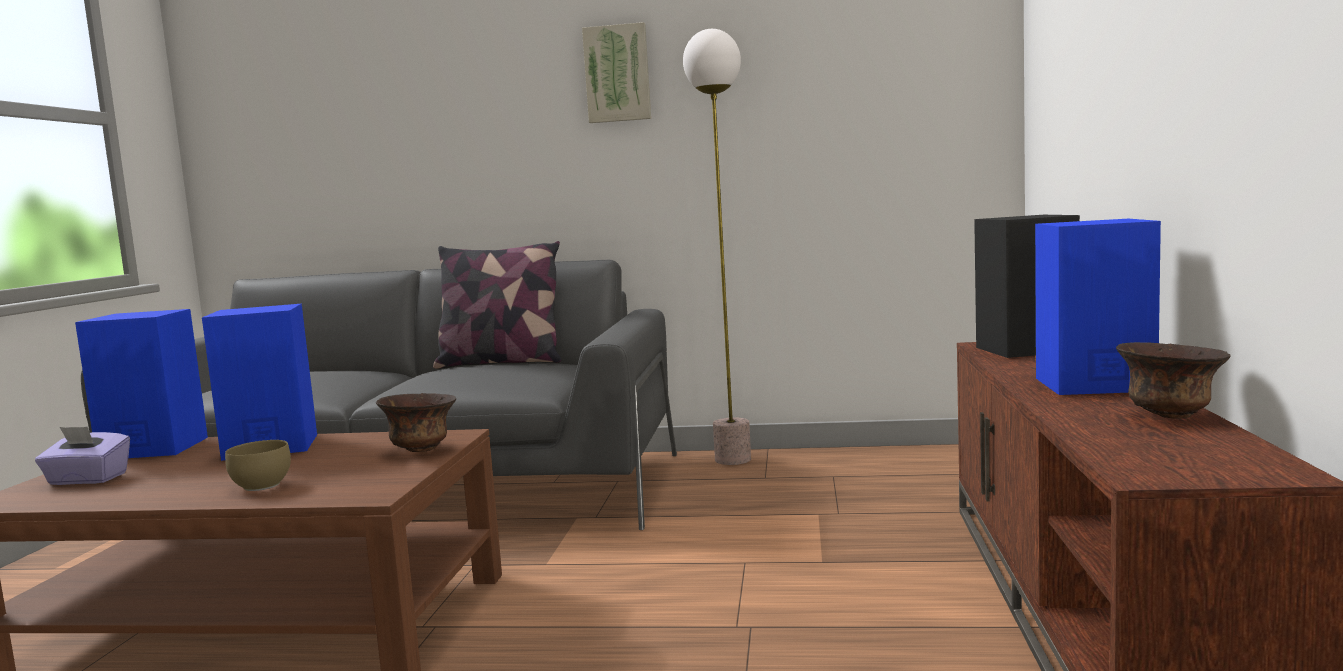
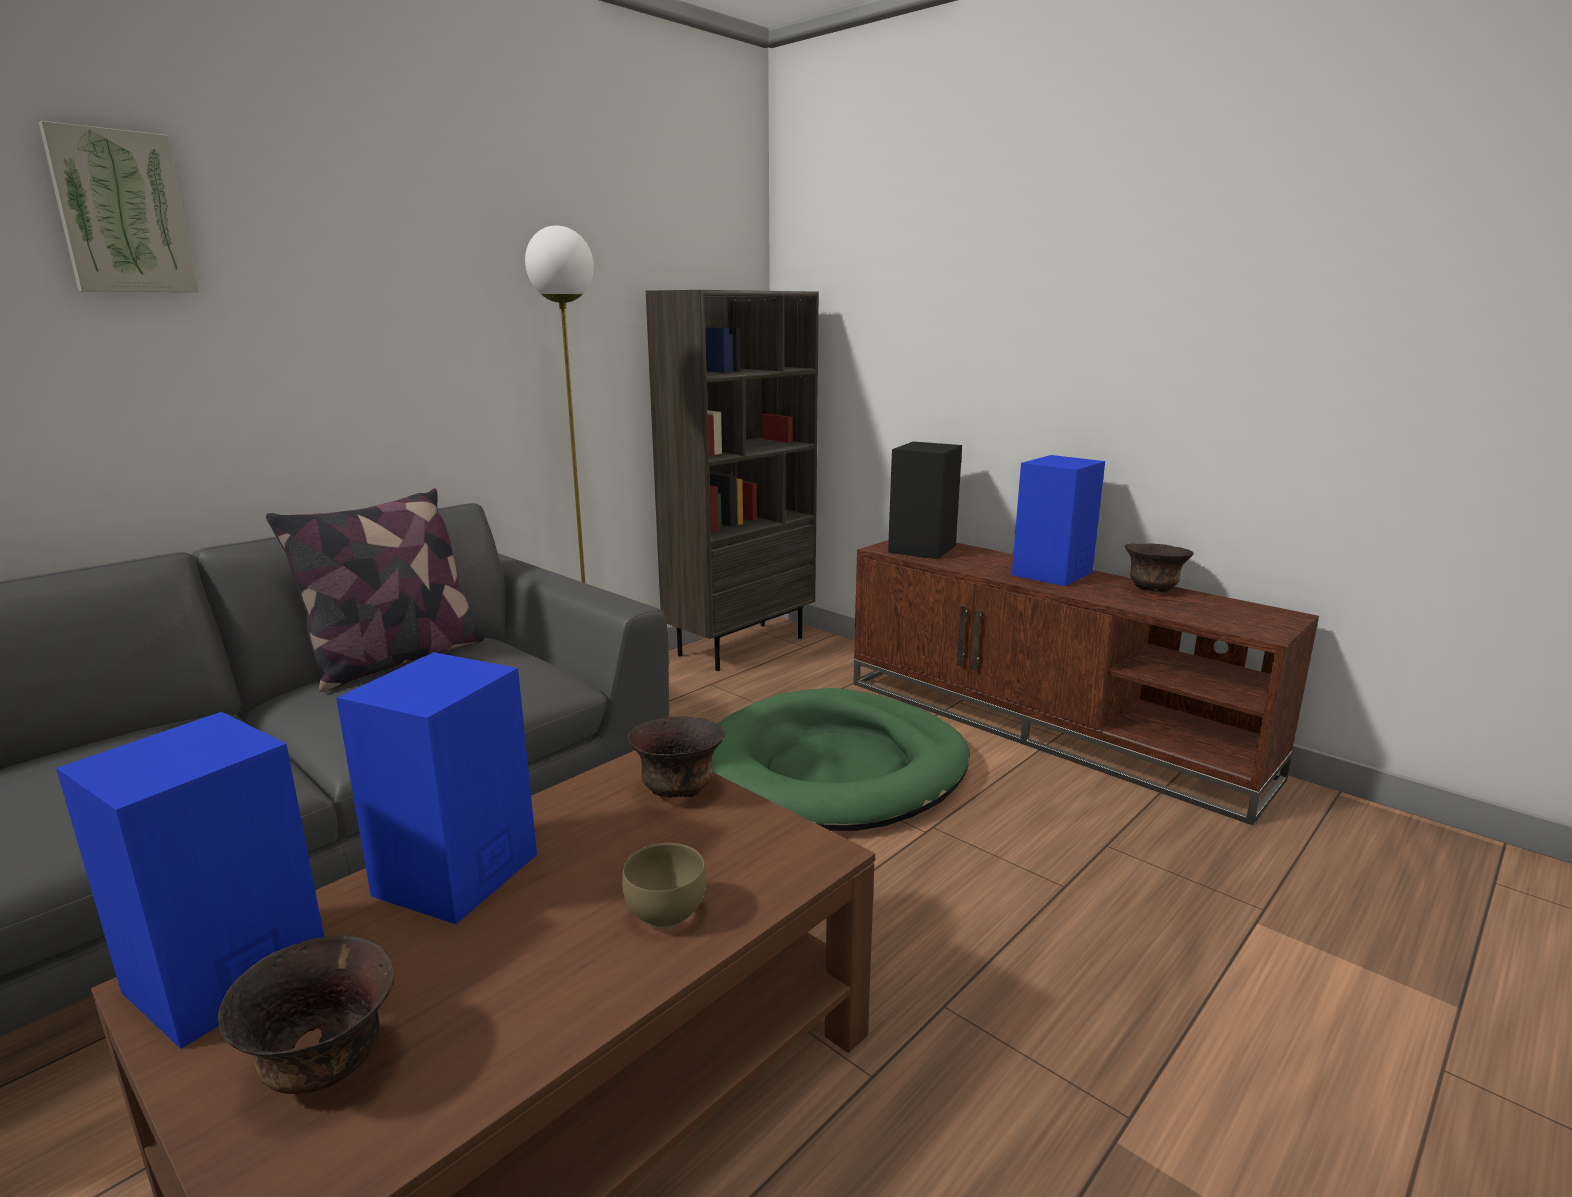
camera: 55 degrees left, 10 degrees up
purple tissue box [35,427,130,485] -> brown bowl [218,935,394,1094]
picture [582,22,651,123] -> picture moved to [39,121,199,292]
none -> brown bookcase [646,290,819,671]
none -> green dog bed [712,688,970,831]

